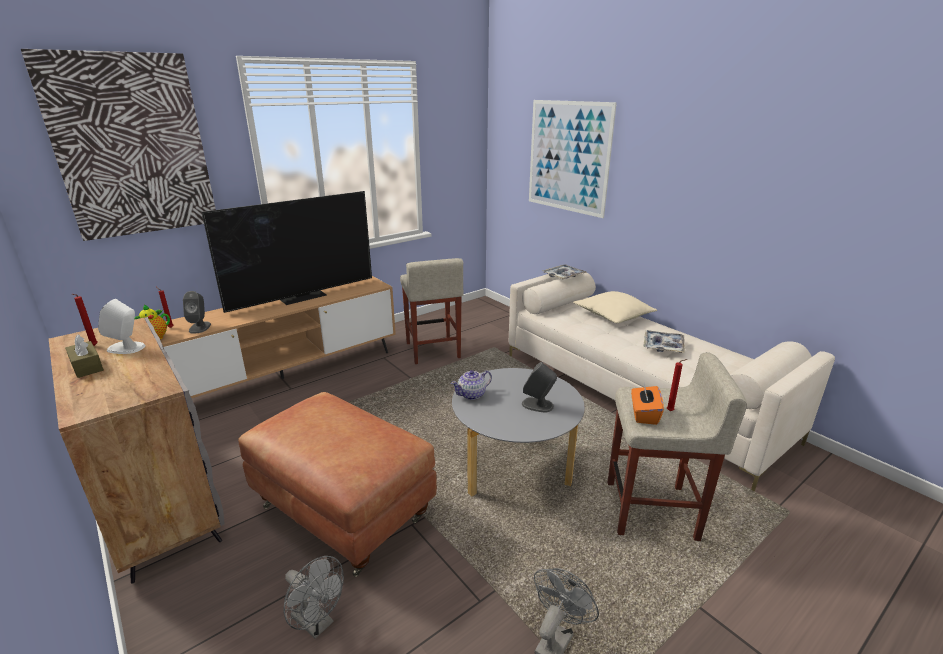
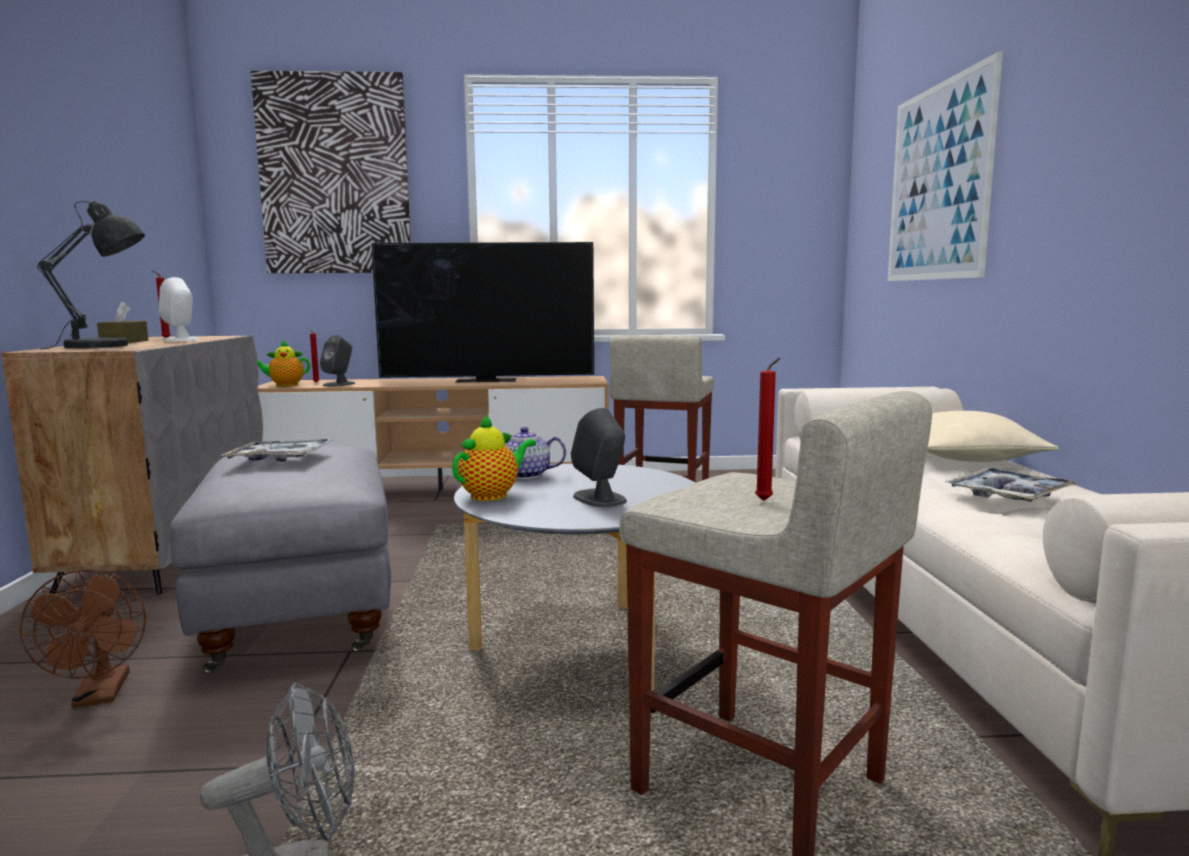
camera: 35 degrees right, 15 degrees down
brown ottoman [238,392,437,577] -> grey ottoman [170,445,391,673]
grey fan [283,556,344,639] -> brown fan [19,569,146,708]
tray [542,264,587,279] -> tray moved to [222,439,332,462]
orange tissue box [631,383,664,425] -> none
none -> grey table lamp [37,201,145,349]
none -> teapot [452,415,536,501]

